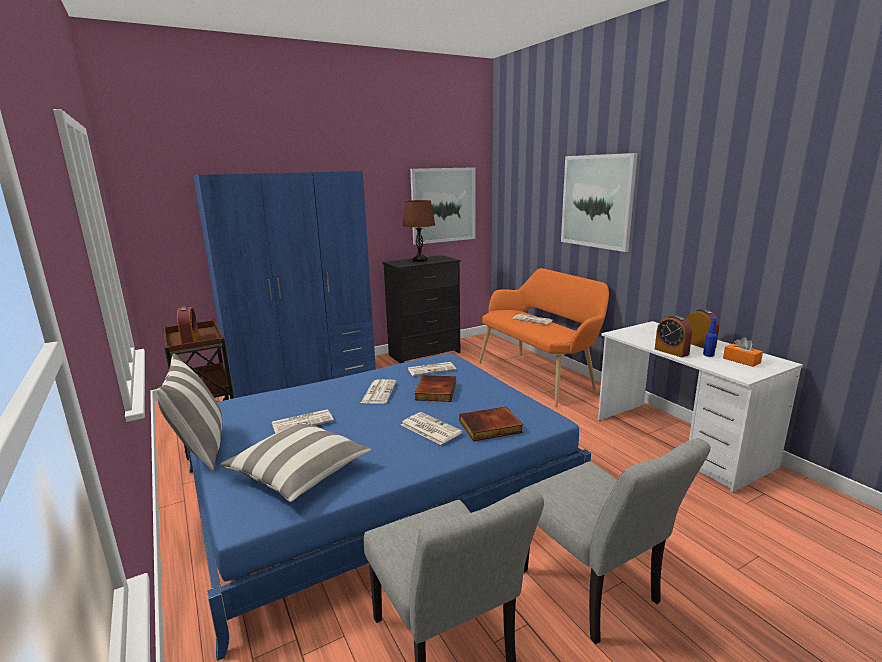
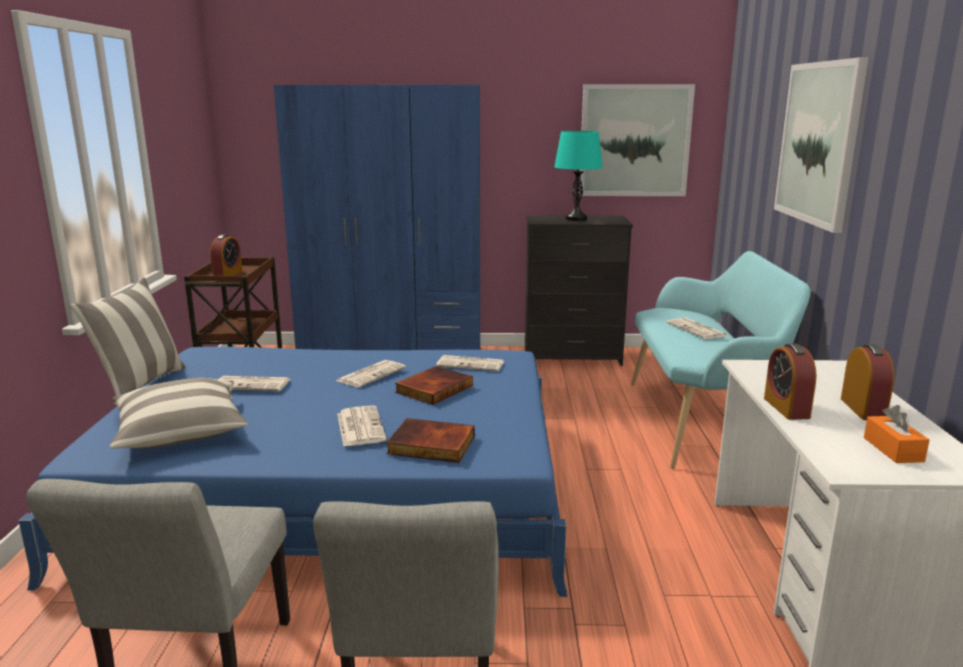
camera: 30 degrees right, 0 degrees up
brown table lamp [403,200,435,262] -> turquoise table lamp [554,131,603,221]
orange bench [479,268,609,407] -> turquoise bench [631,251,810,469]
blue bottle [703,318,717,357] -> none

